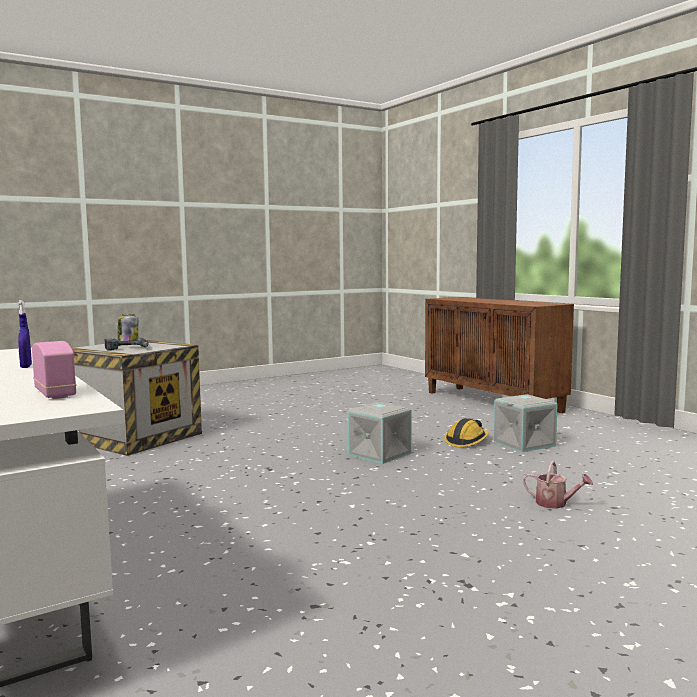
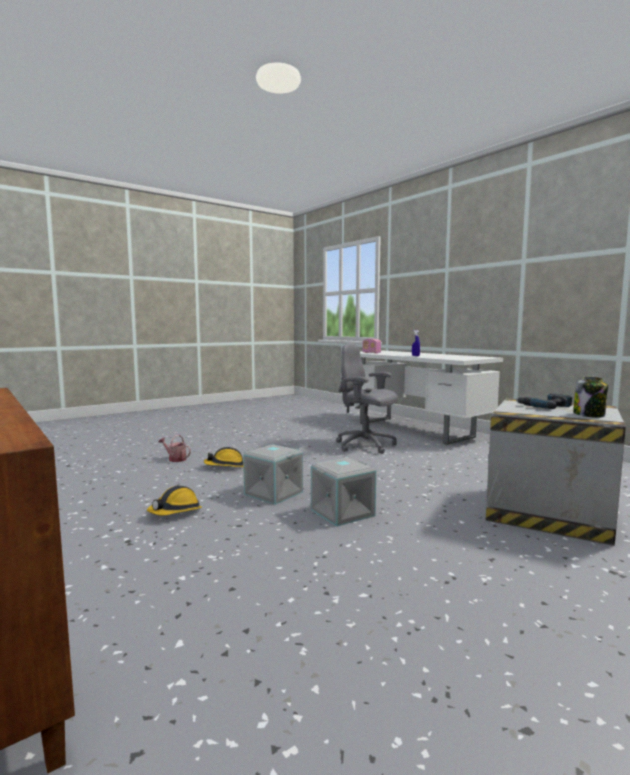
camera: 175 degrees right, 0 degrees up
grey storage box [494,394,558,452] -> grey storage box moved to [311,458,376,527]
none -> hard hat [204,447,244,467]
none -> grey office chair [336,343,398,454]

